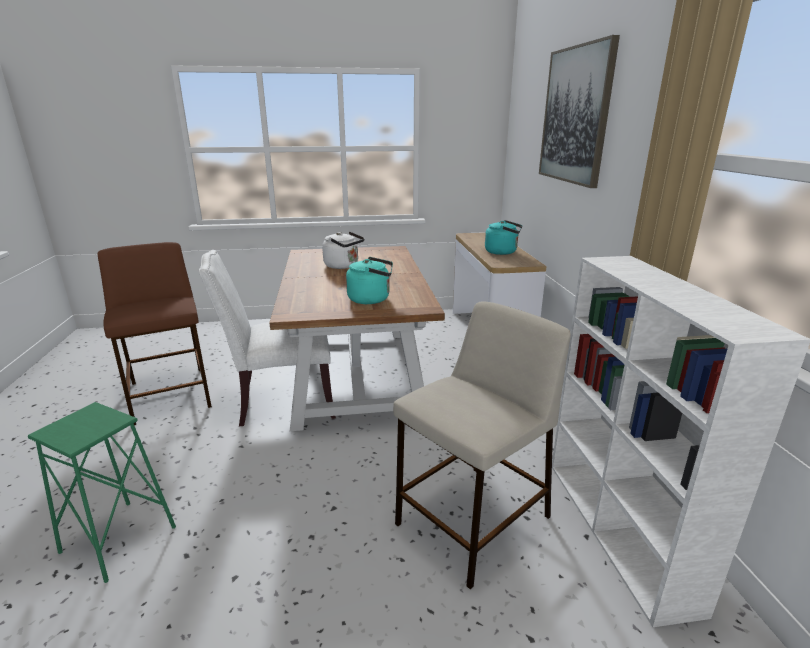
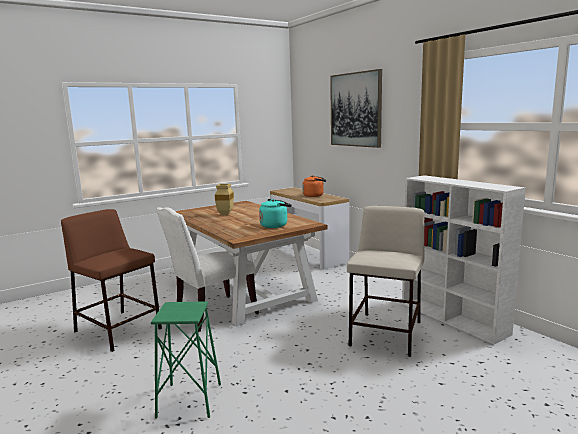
camera: 25 degrees left, 10 degrees down
white kettle [322,232,364,269] -> beige vase [215,184,234,215]
turquoise kettle [485,220,522,255] -> orange kettle [302,175,326,197]

